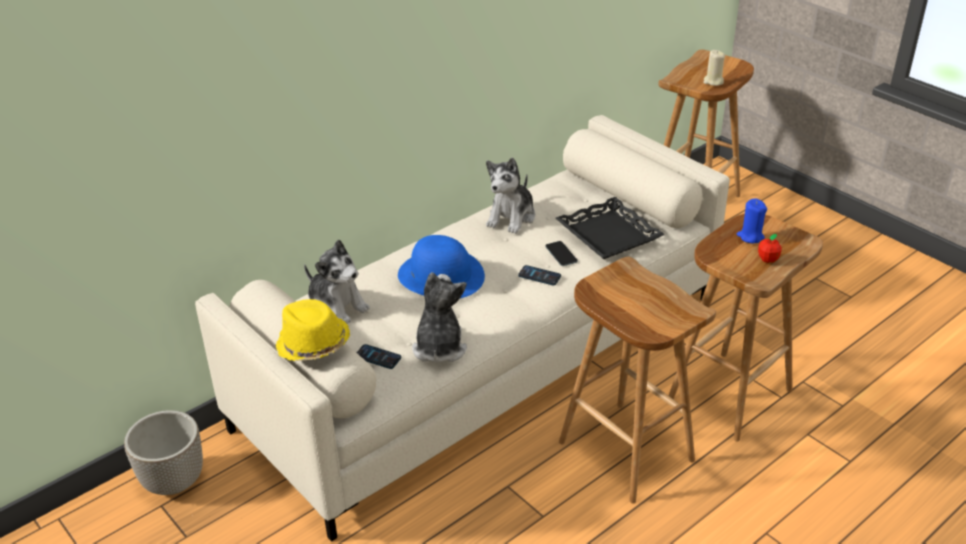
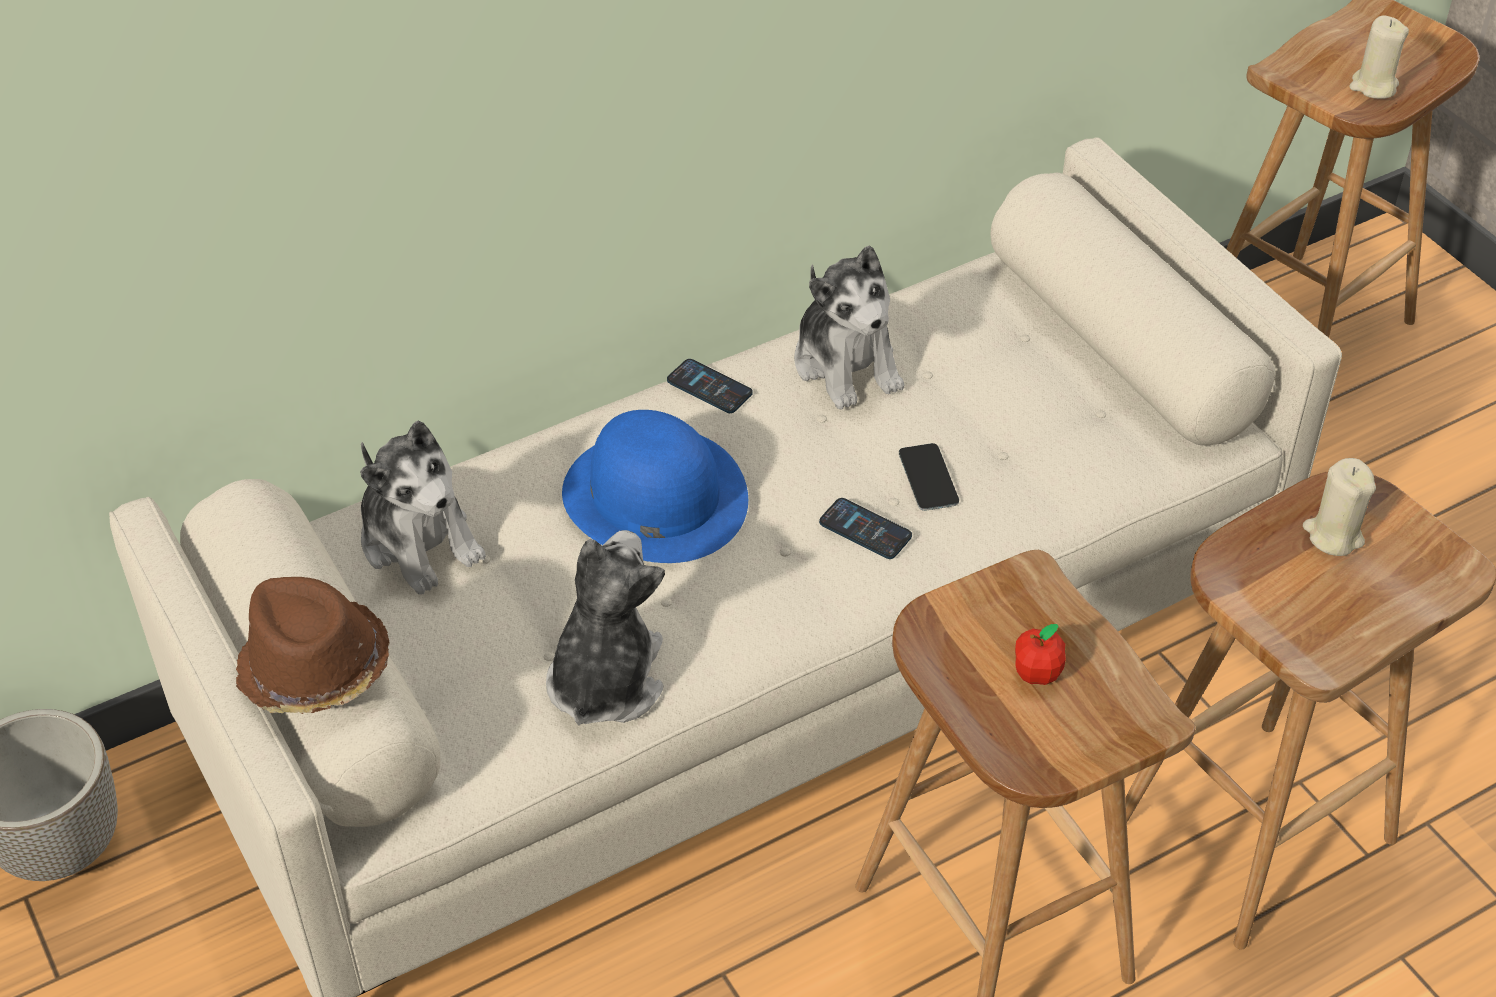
camera: 10 degrees right, 10 degrees up
yellow hat [276,299,350,361] -> brown hat [235,577,390,714]
phone [357,344,401,369] -> phone moved to [667,359,753,413]
plush toy [486,157,535,234] -> plush toy turned 60 degrees counterclockwise [794,245,904,409]
black tray [556,197,665,259] -> none
blue candle [737,198,767,243] -> beige candle [1303,458,1376,556]
apple [758,234,782,263] -> apple moved to [1015,624,1066,685]

